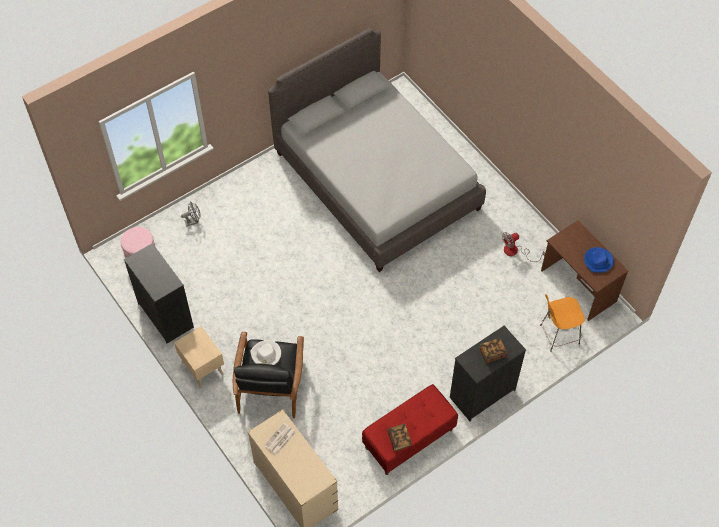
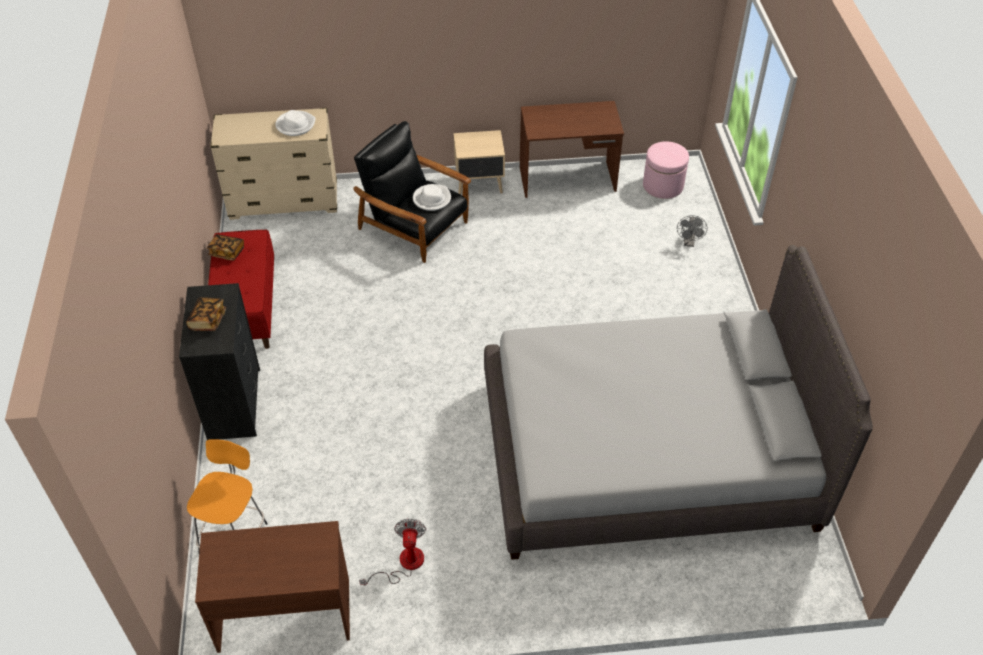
camera: 120 degrees right, 10 degrees down
black dresser [124,243,194,343] -> brown desk [520,101,624,198]
newspaper [264,423,296,455] -> white hat [275,110,316,136]
blue hat [584,247,614,273] -> none

